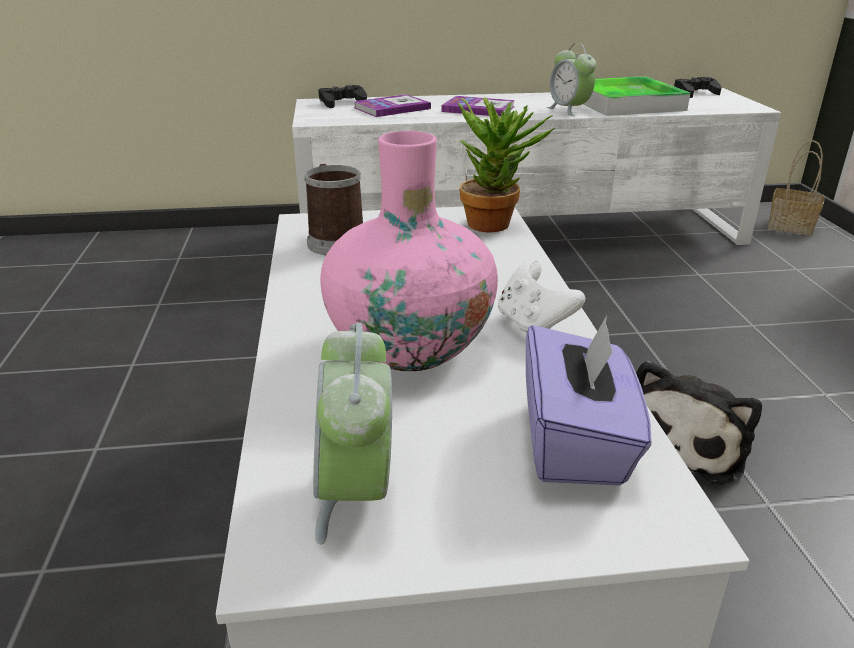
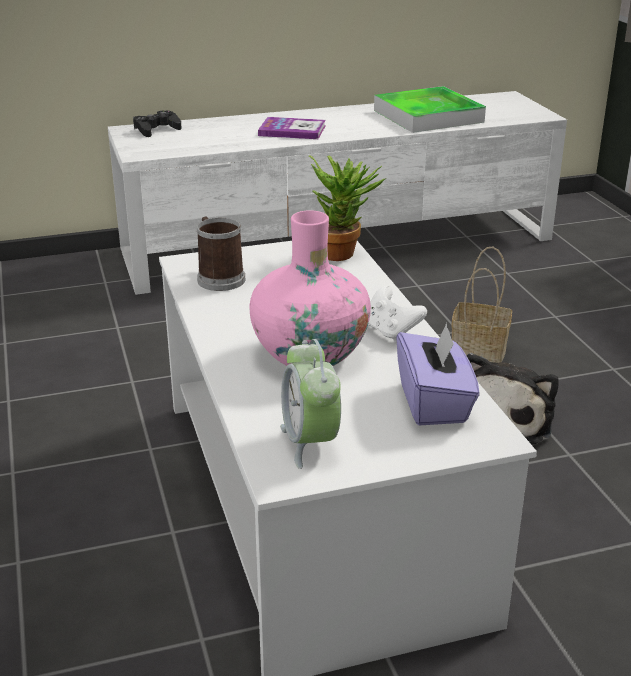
camera: 10 degrees left, 0 degrees up
book [353,94,431,117] -> none
alarm clock [547,43,596,116] -> none
black game controller [674,76,722,98] -> none
basket [768,140,825,236] -> basket moved to [451,246,512,363]

